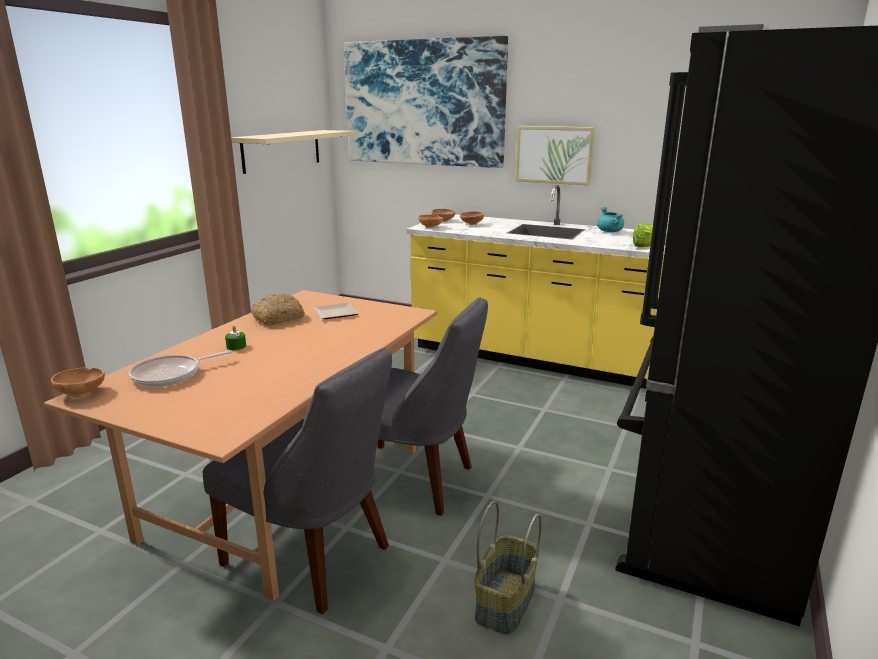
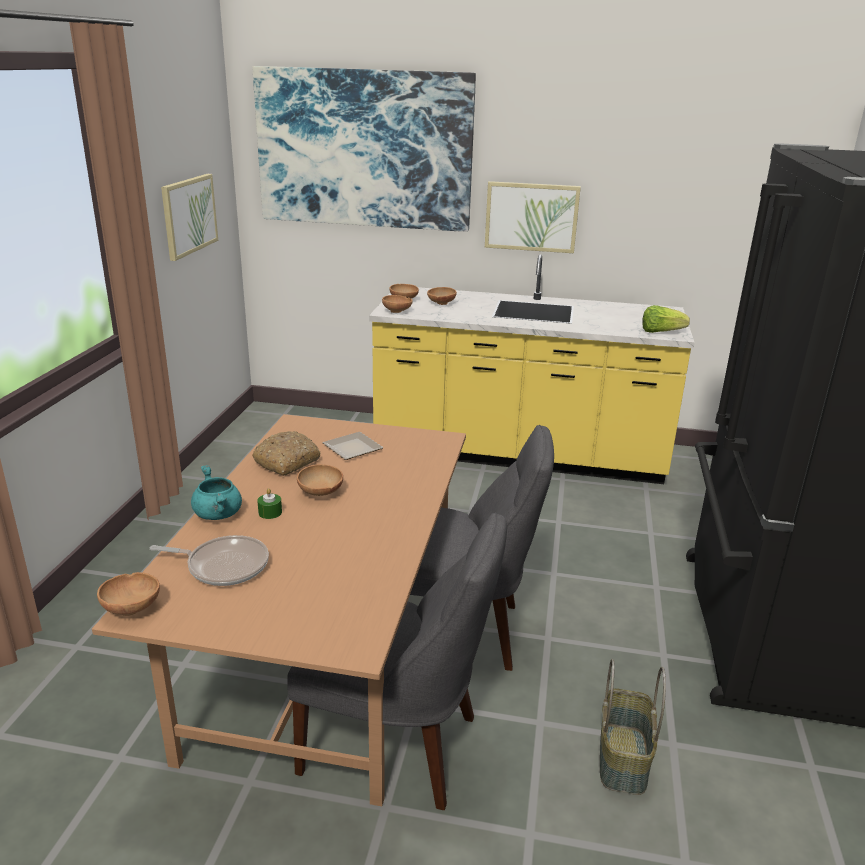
camera: 15 degrees left, 5 degrees up
frying pan [129,350,232,387] -> frying pan turned 120 degrees counterclockwise [150,535,269,586]
beige shelf [231,130,355,174] -> picture [161,174,218,261]
turquoise cooking pot [597,207,624,232] -> turquoise cooking pot moved to [191,465,242,520]
none -> brown bowl [297,464,343,496]

